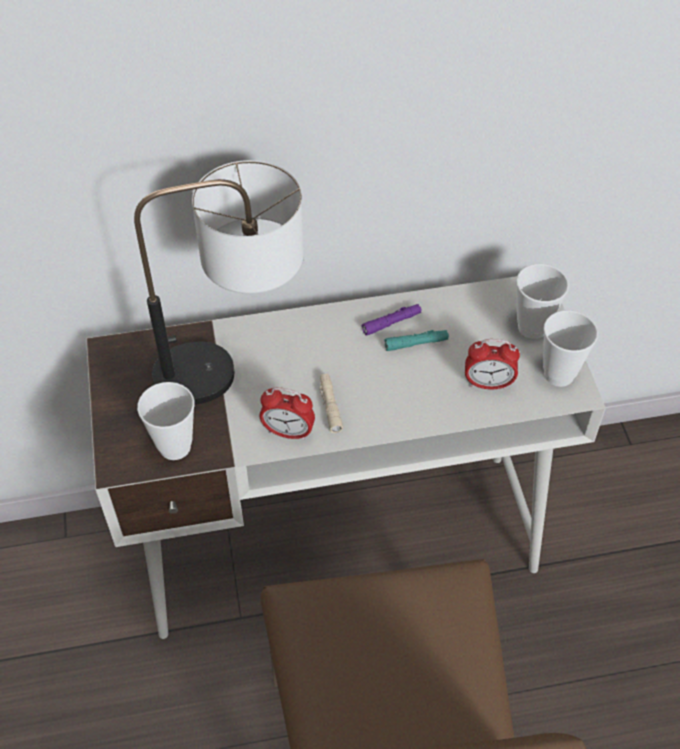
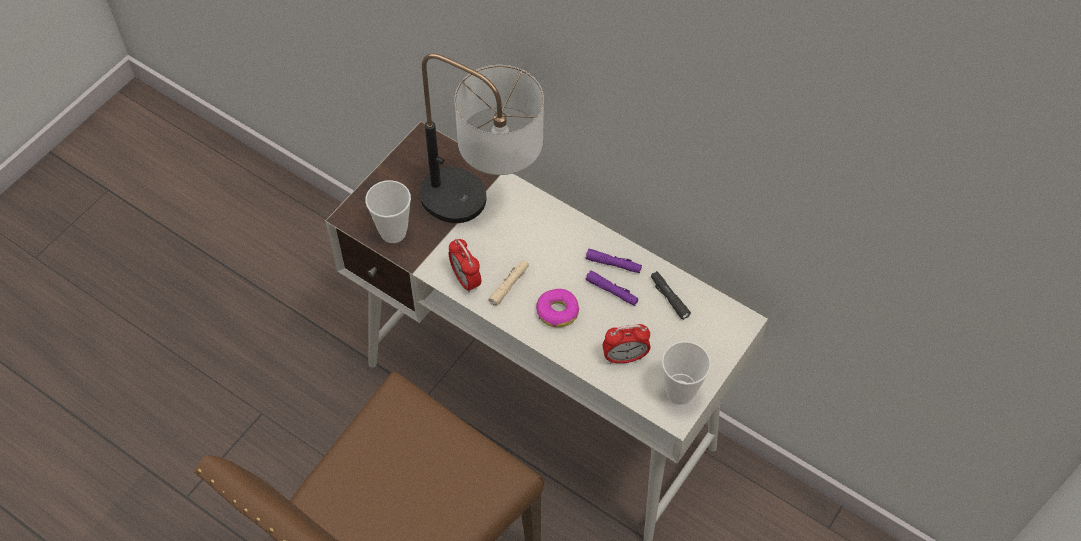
camera: 45 degrees right, 5 degrees up
turquoise flashlight [384,330,449,351] -> purple flashlight [586,270,639,306]
alarm clock [465,339,520,389] -> alarm clock turned 60 degrees counterclockwise [603,324,650,364]
cup [516,264,569,339] -> none
none -> donut [536,289,579,328]
none -> black flashlight [651,271,691,320]

